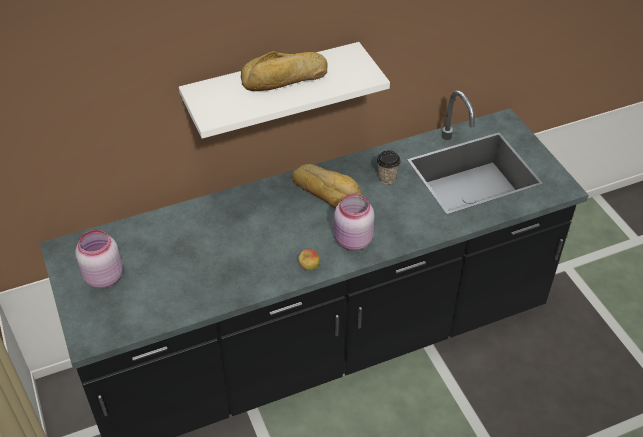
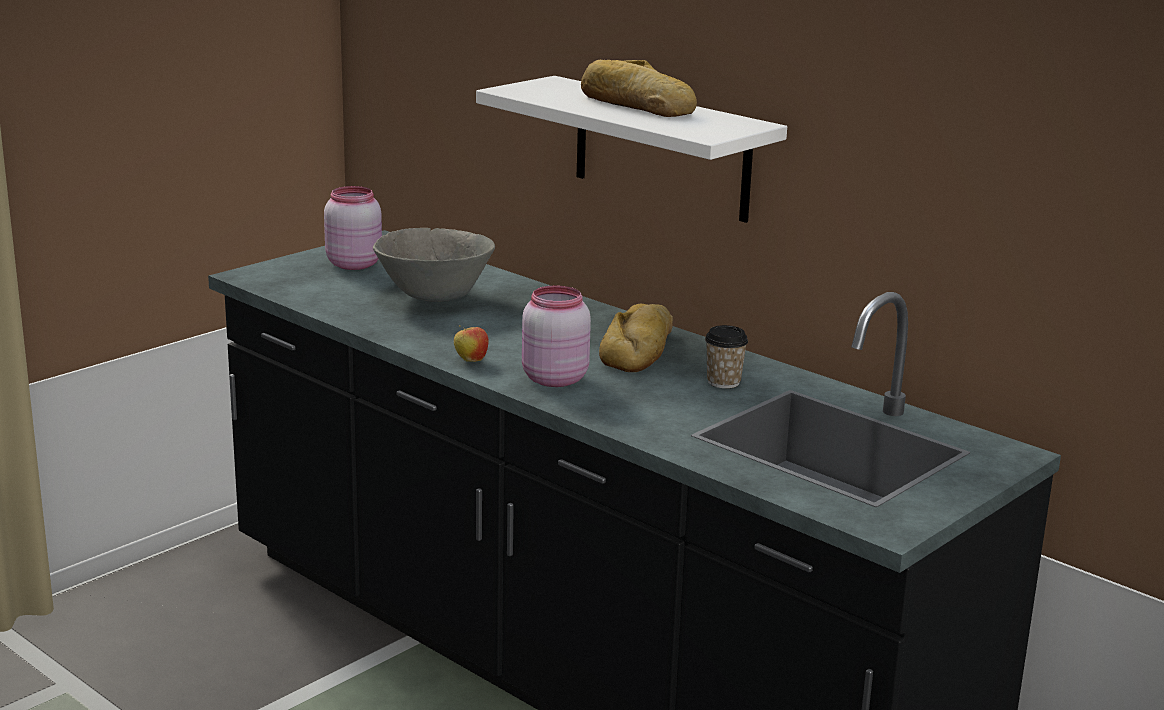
camera: 65 degrees right, 25 degrees down
none -> grey bowl [373,228,495,302]

